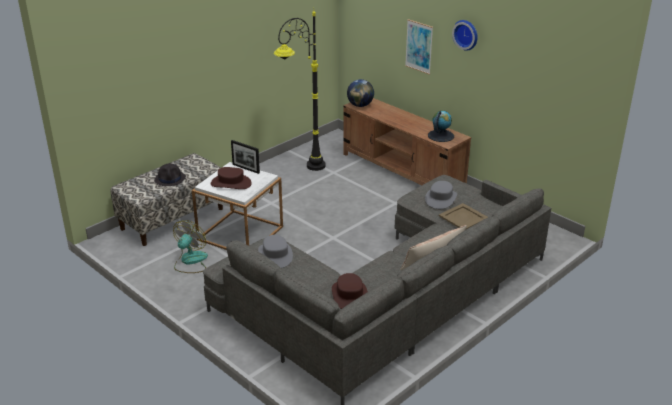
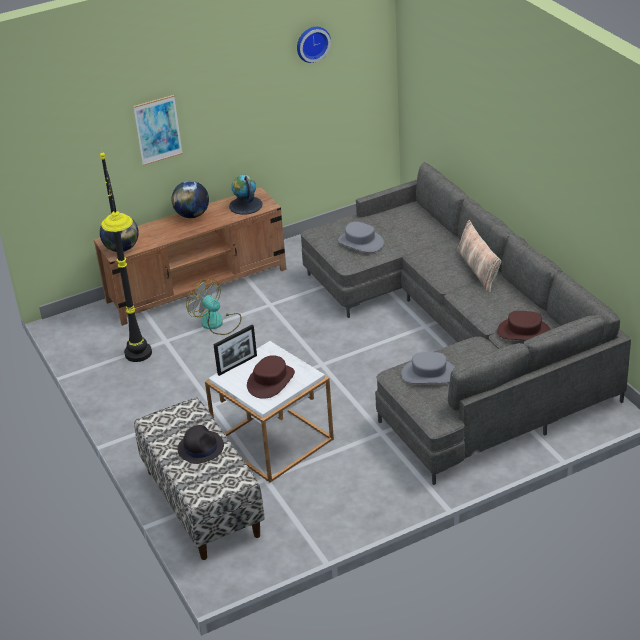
camera: 70 degrees left, 5 degrees up
fan [173,220,208,273] -> fan moved to [186,279,242,335]
beige tray [439,203,489,229] -> none
wall clock [452,20,478,51] -> wall clock moved to [297,27,331,63]
none -> globe [172,181,209,218]

